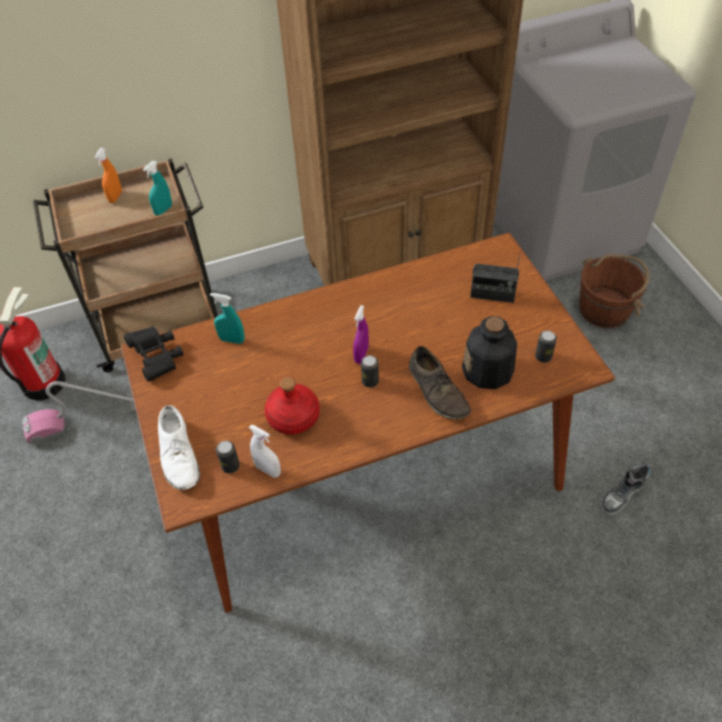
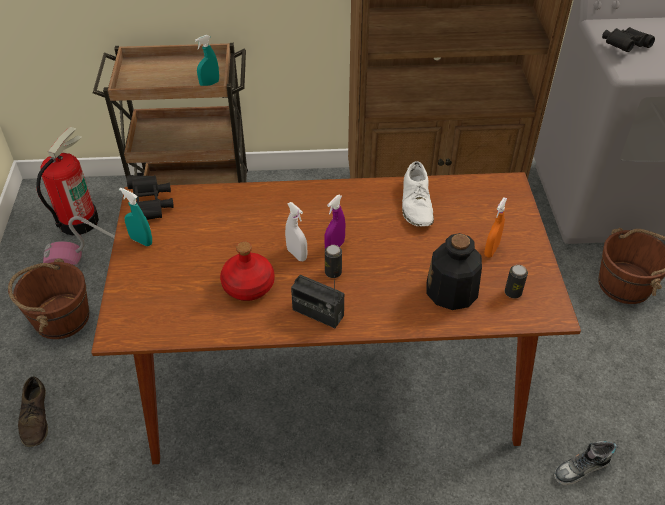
camera: 15 degrees right, 5 degrees down
orange spray bottle [95,148,122,203] -> orange spray bottle moved to [484,197,507,258]
white shoe [158,405,200,490] -> white shoe moved to [402,161,434,226]
turquoise spray bottle [210,293,245,344] -> turquoise spray bottle moved to [119,188,152,246]
can [216,441,240,474] -> none
white spray bottle [249,425,281,478] -> white spray bottle moved to [285,202,307,261]
brown shoe [409,346,471,420] -> brown shoe moved to [18,377,48,447]
radio [470,253,520,303] -> radio moved to [291,275,344,328]
none -> brown bucket [8,258,89,339]
none -> black binoculars [602,27,655,52]

